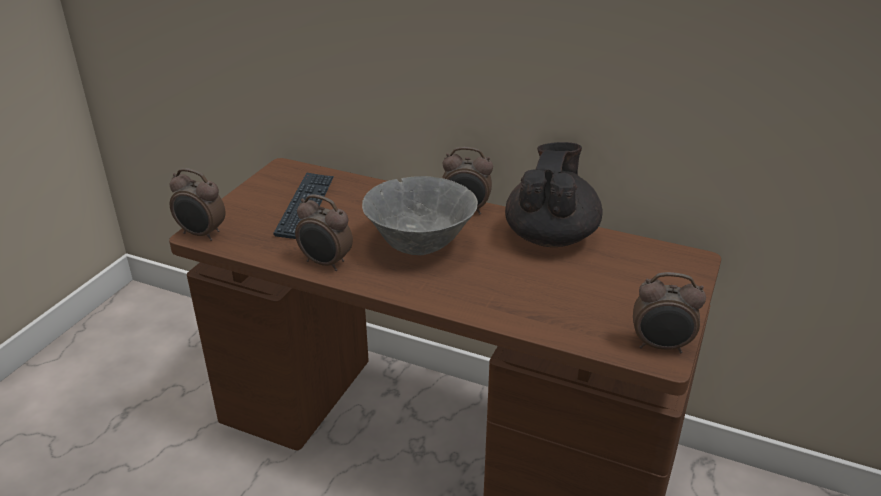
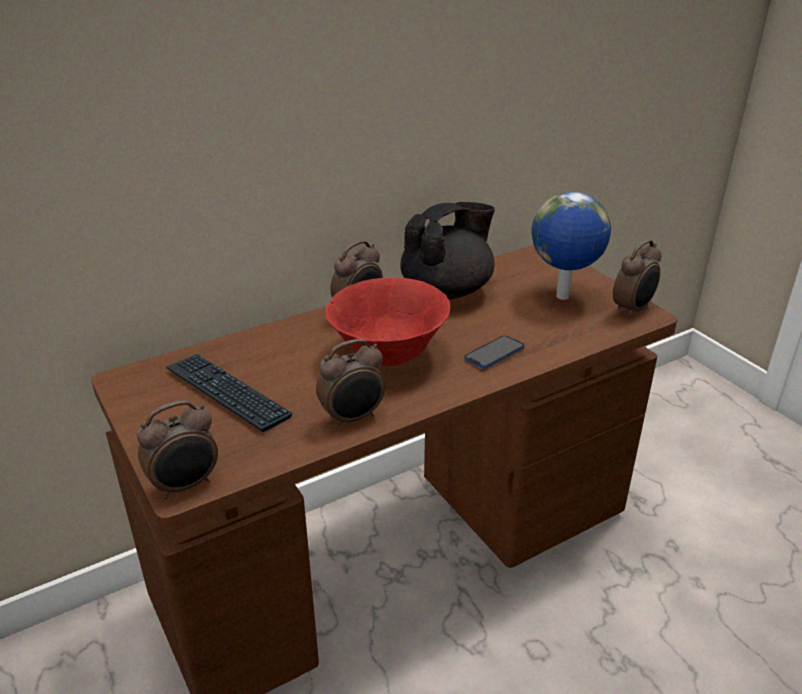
camera: 55 degrees left, 0 degrees up
grey bowl [362,176,478,255] -> red bowl [325,277,450,366]
black teapot [505,142,602,247] -> black teapot turned 90 degrees clockwise [400,202,495,299]
none -> phone [464,335,524,369]
none -> globe [532,192,611,300]

